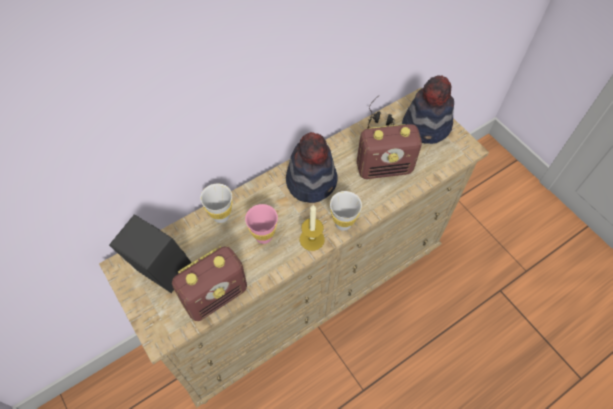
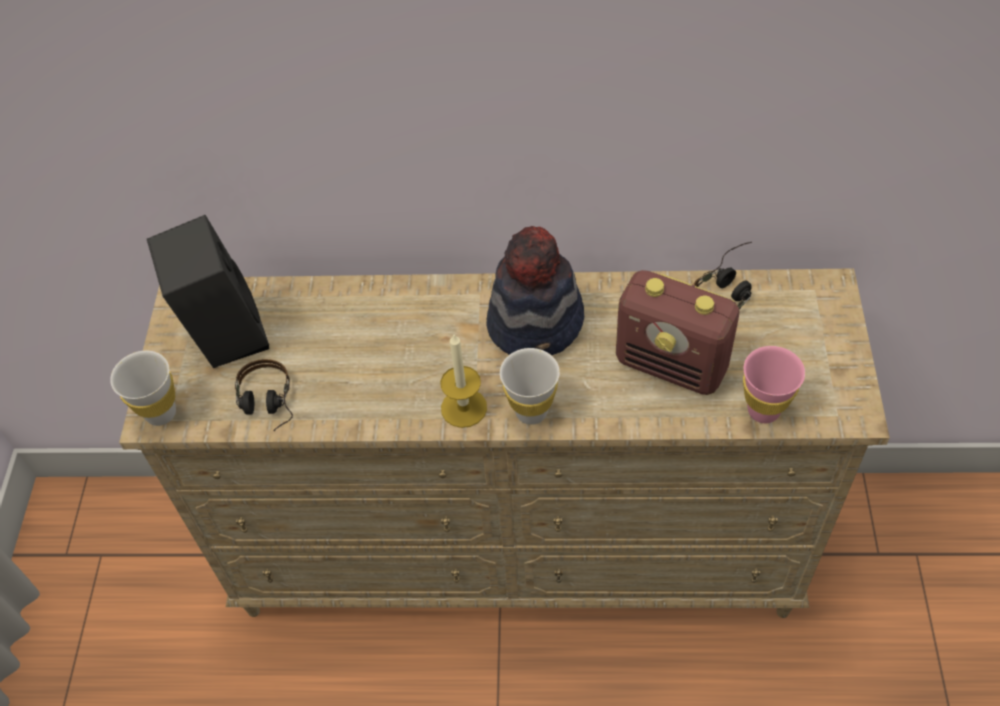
camera: 40 degrees right, 5 degrees down
radio [172,246,247,321] -> headphones [235,359,293,431]
white cup [200,183,232,223] -> white cup moved to [110,351,176,426]
pink cup [245,204,278,244] -> pink cup moved to [743,346,805,423]
hat [402,75,454,144] -> none

